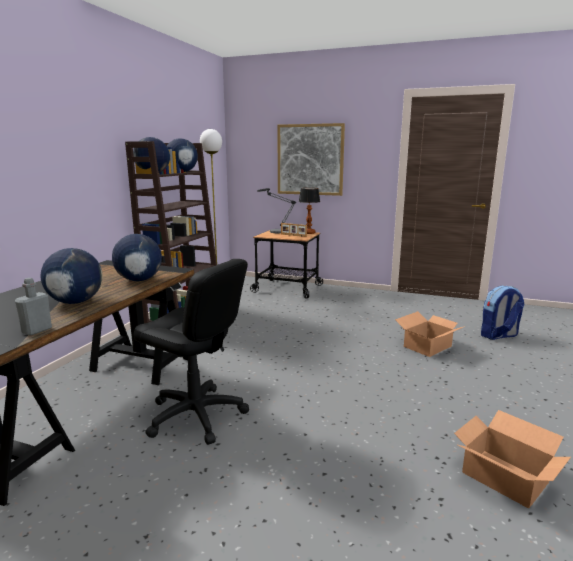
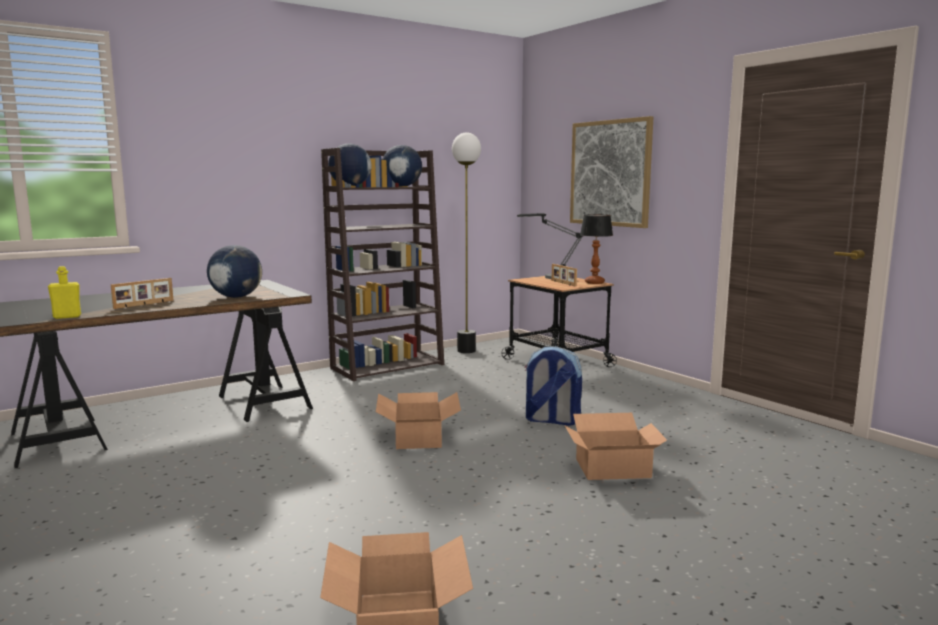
camera: 35 degrees right, 5 degrees down
grey bottle [15,278,52,336] -> yellow bottle [48,266,81,319]
globe [40,248,103,304] -> picture frame [111,278,173,309]
black office chair [134,259,249,445] -> none
backpack [481,286,524,340] -> backpack moved to [524,346,582,426]
none -> cardboard box [376,392,461,449]

